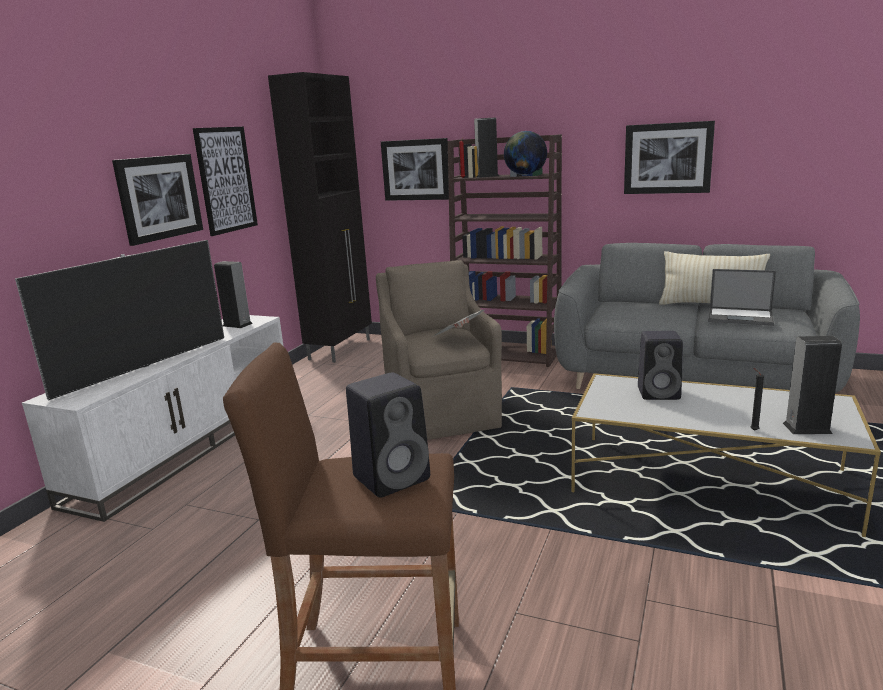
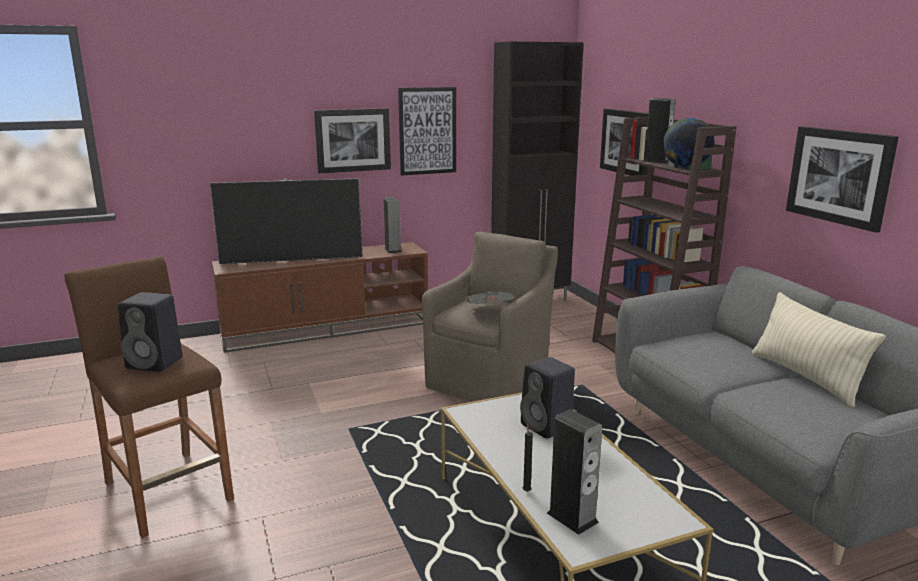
camera: 45 degrees right, 0 degrees up
white tv stand [22,315,283,522] -> brown tv stand [212,242,428,353]
laptop [708,269,776,326] -> none

